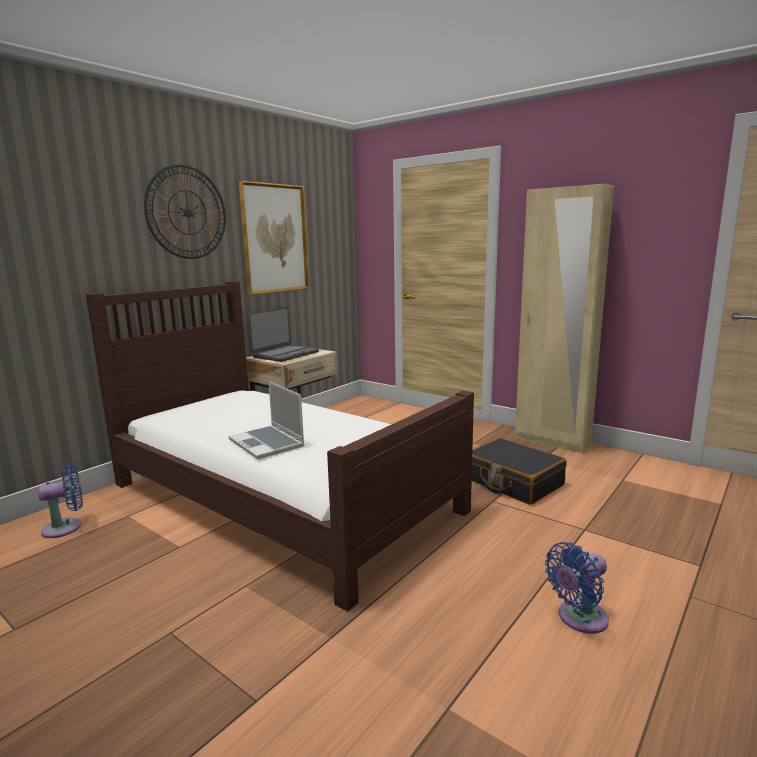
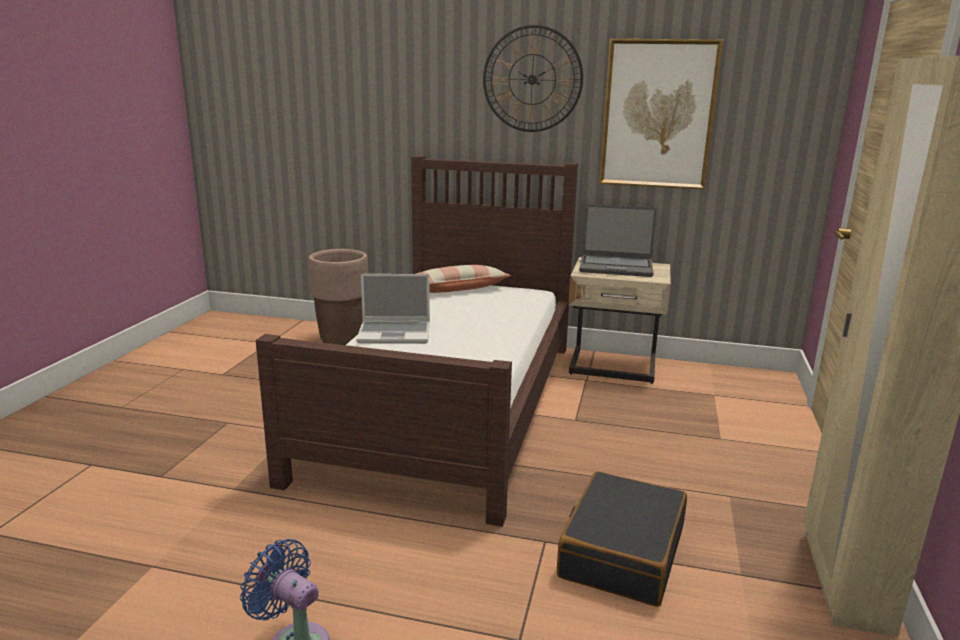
camera: 65 degrees right, 5 degrees up
blue fan [38,464,83,538] -> brown planter [309,249,368,345]
laptop [229,381,305,459] -> laptop turned 120 degrees counterclockwise [356,274,430,344]
none -> pillow [416,265,511,293]

